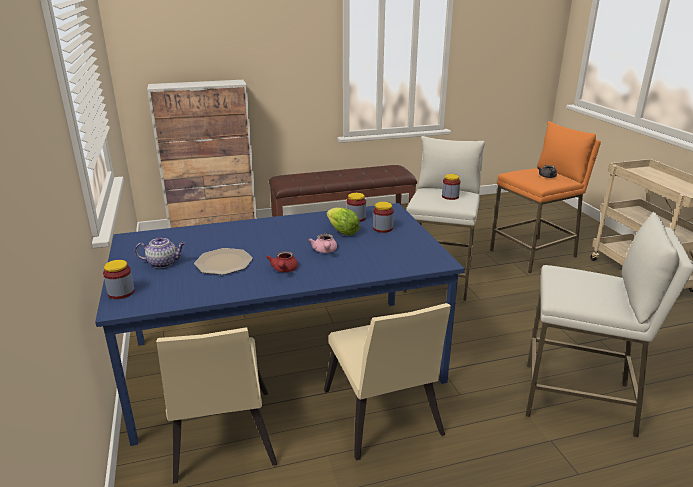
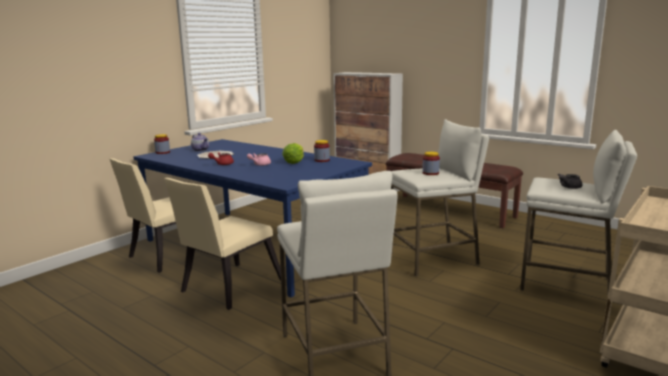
camera: 55 degrees right, 10 degrees down
jar [373,202,394,233] -> none
orange stool [490,121,601,273] -> white stool [520,130,637,306]

